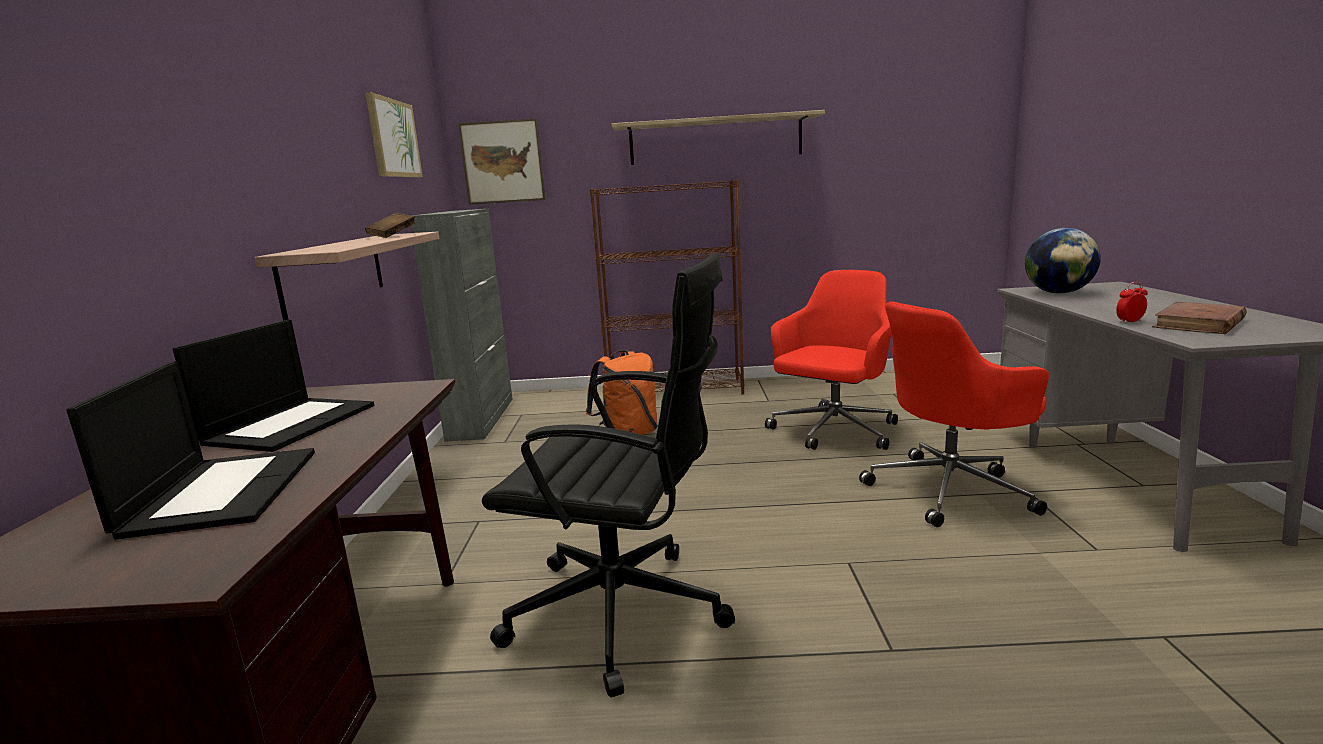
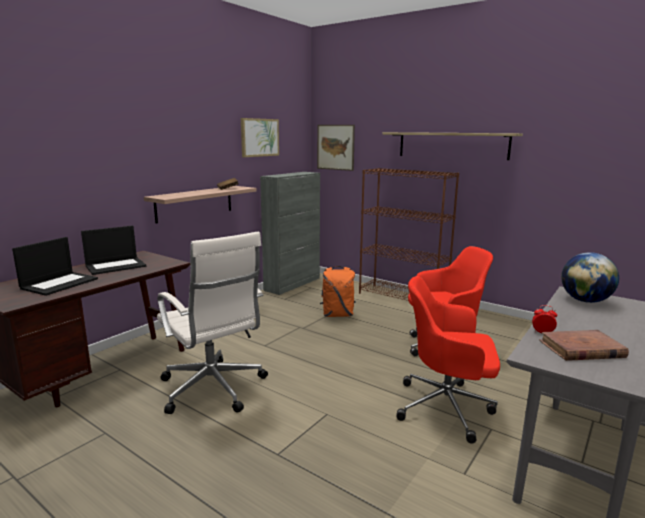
camera: 35 degrees right, 0 degrees up
black office chair [482,253,735,697] -> white office chair [157,231,268,414]

